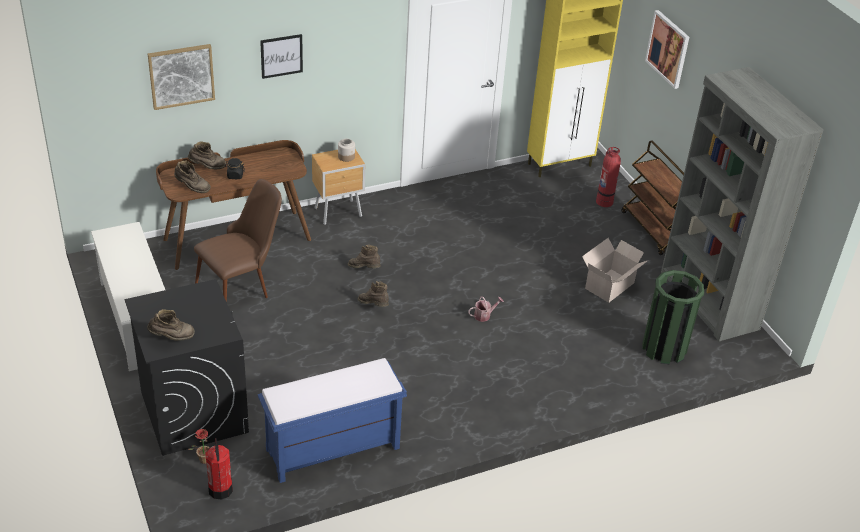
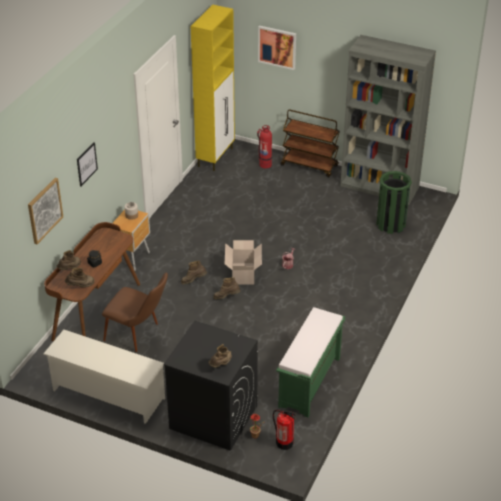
camera: 40 degrees left, 0 degrees up
brown chair [194,179,282,302] -> brown chair turned 105 degrees clockwise [102,273,168,352]
blue bench [258,358,407,483] -> green bench [276,307,345,418]
cardboard box [582,238,649,303] -> cardboard box moved to [225,240,262,285]

